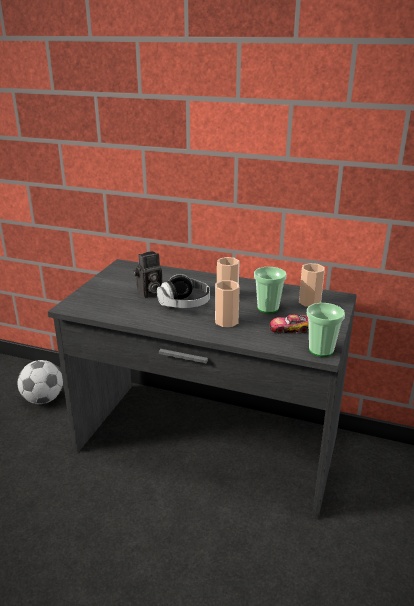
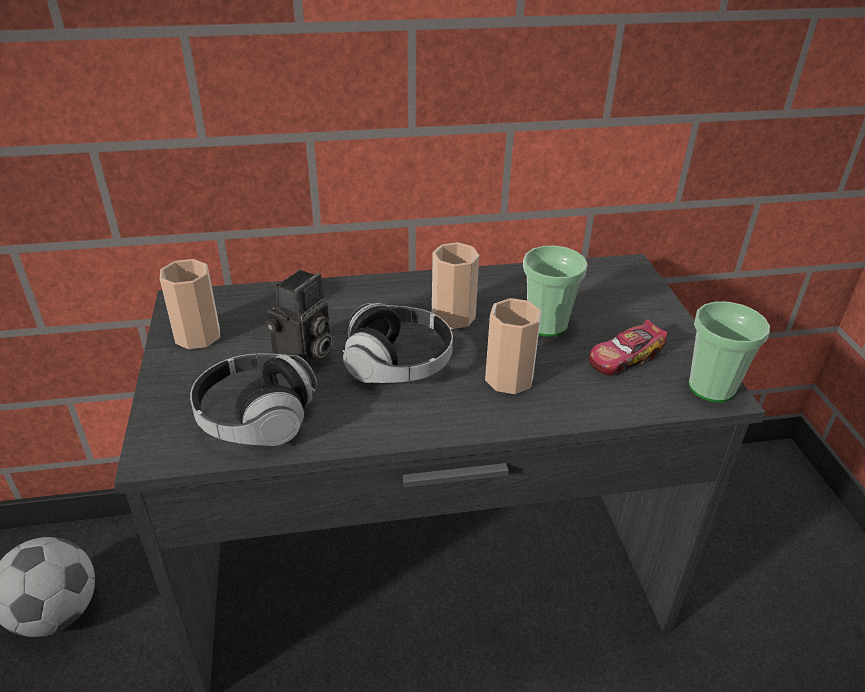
camera: 30 degrees left, 10 degrees up
cup [299,263,325,307] -> cup moved to [160,259,220,349]
none -> headphones [190,354,317,446]

